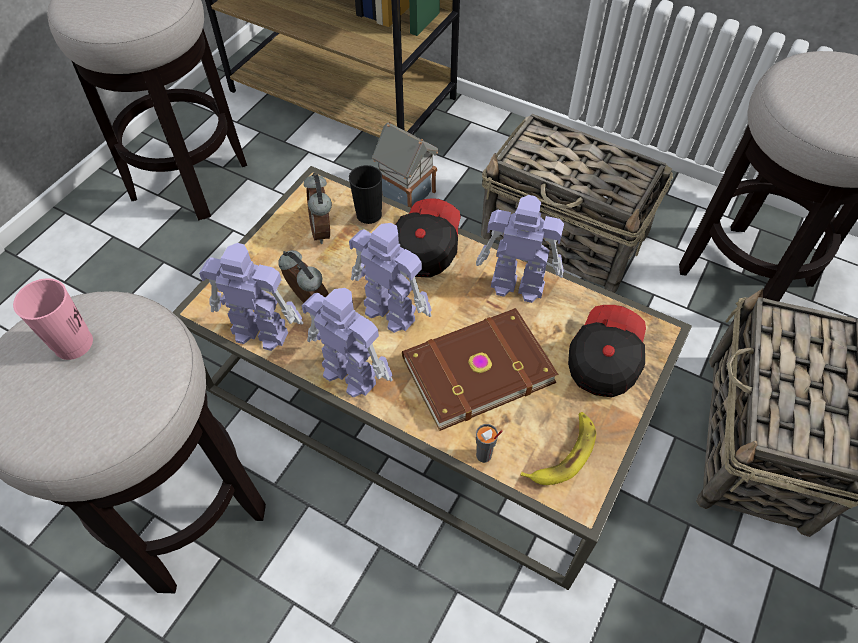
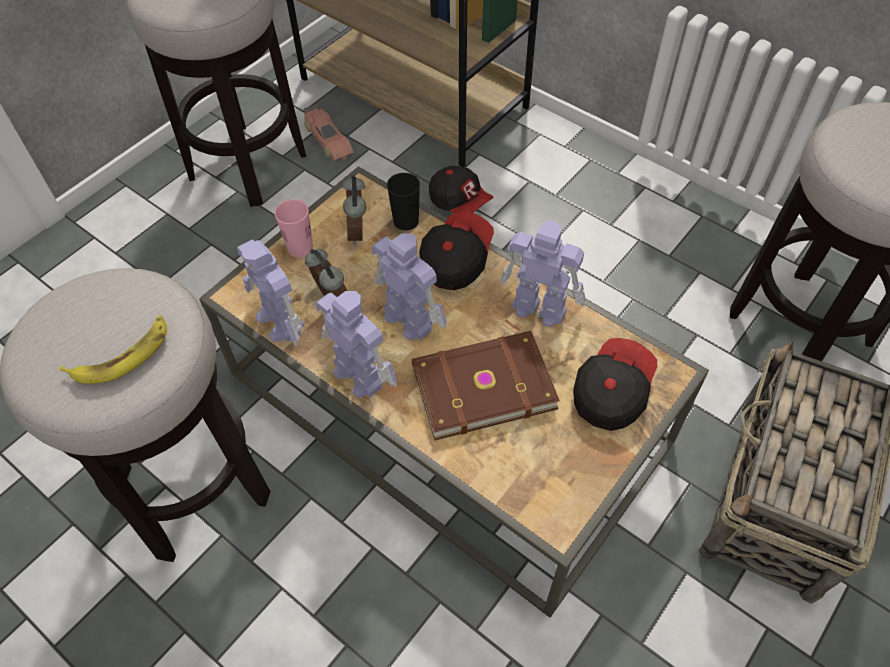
camera: 10 degrees right, 0 degrees up
pink cup [13,278,93,360] -> pink cup moved to [274,199,313,257]
toy robot [199,243,303,351] -> toy robot turned 150 degrees counterclockwise [236,240,304,346]
toy house [372,121,439,208] -> cap [429,166,494,213]
grey cup [476,424,503,463] -> none
basket [481,114,673,293] -> none
banana [520,412,596,485] -> banana moved to [60,315,167,384]
none -> toy car [304,104,354,163]

